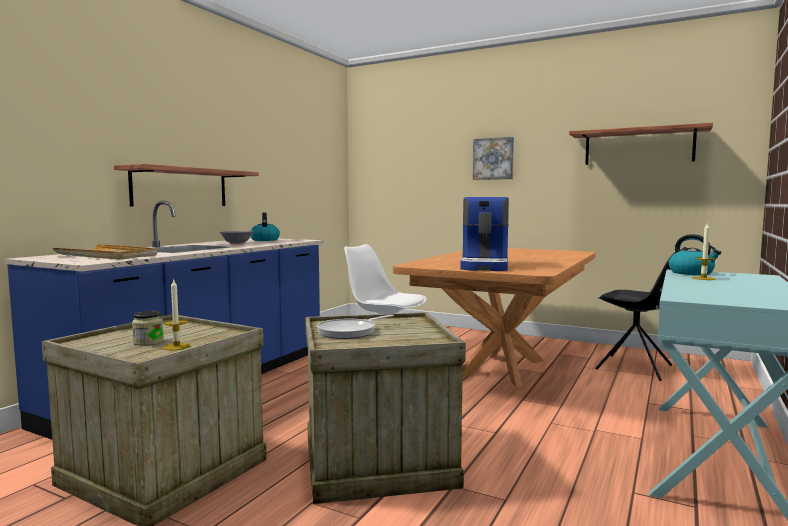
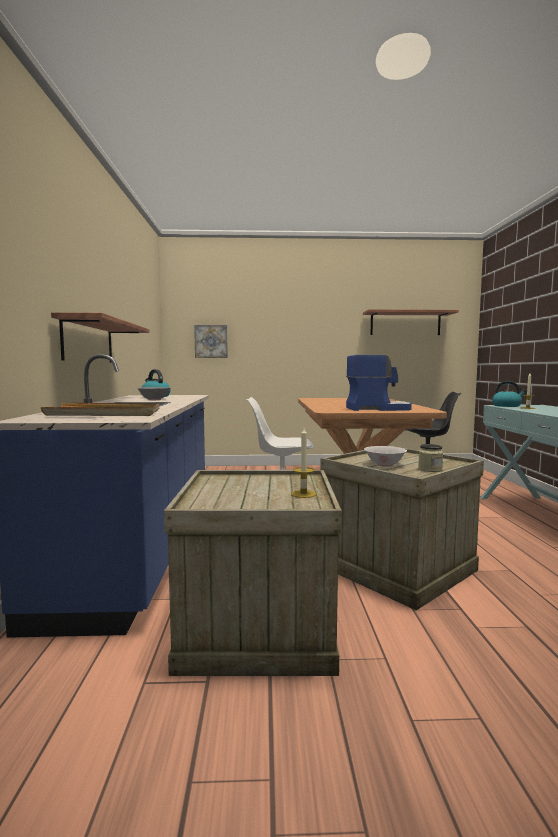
camera: 30 degrees left, 0 degrees up
jar [132,311,164,346] -> jar moved to [418,444,443,472]
frying pan [317,315,394,339] -> white bowl [364,446,407,467]
coffee machine [460,197,509,271] -> coffee machine turned 75 degrees counterclockwise [346,355,412,411]
picture [473,137,514,180] -> picture moved to [194,325,228,358]

